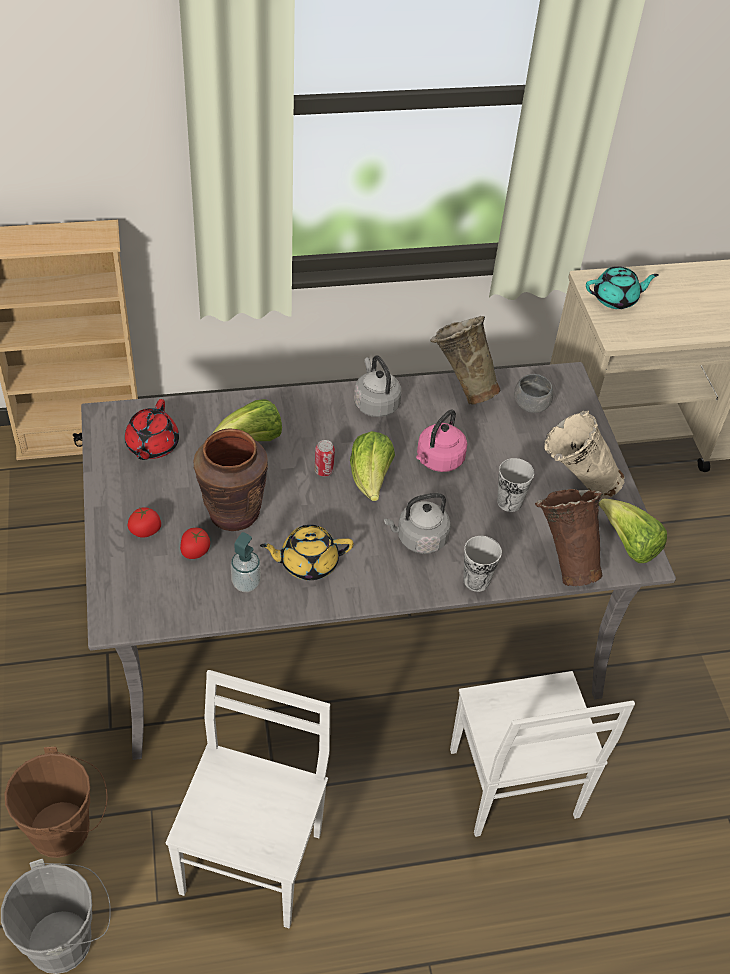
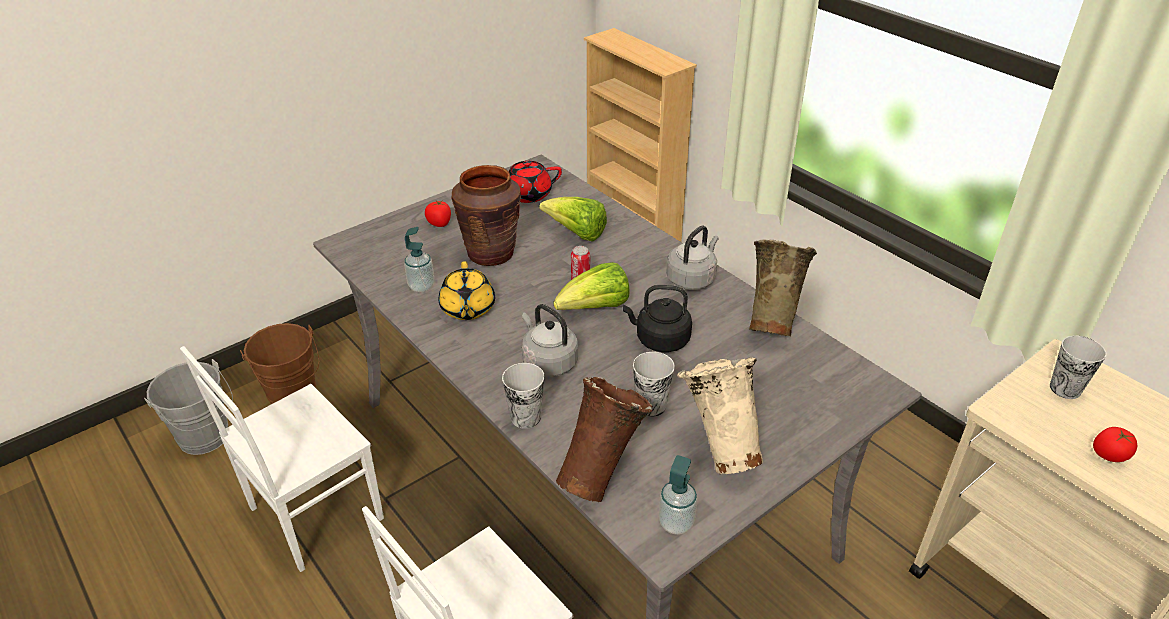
camera: 65 degrees right, 10 degrees down
white chair [166,670,331,928] -> white chair turned 150 degrees clockwise [180,346,384,572]
tomato [180,528,210,559] -> tomato moved to [1093,427,1137,462]
yellow teapot [260,525,353,580] -> yellow teapot turned 150 degrees counterclockwise [439,261,495,320]
pink kettle [416,409,467,472] -> black kettle [623,285,692,352]
grey bowl [514,374,553,413] -> none
turquoise teapot [586,266,659,309] -> cup [1050,336,1106,399]
lettuce [598,498,667,563] -> soap dispenser [658,455,698,535]

